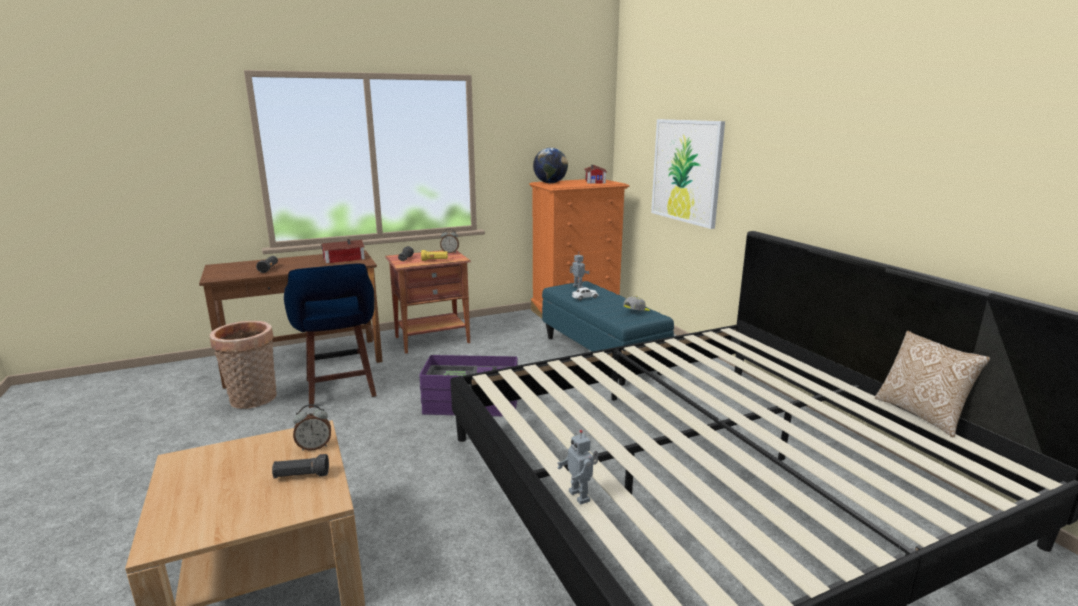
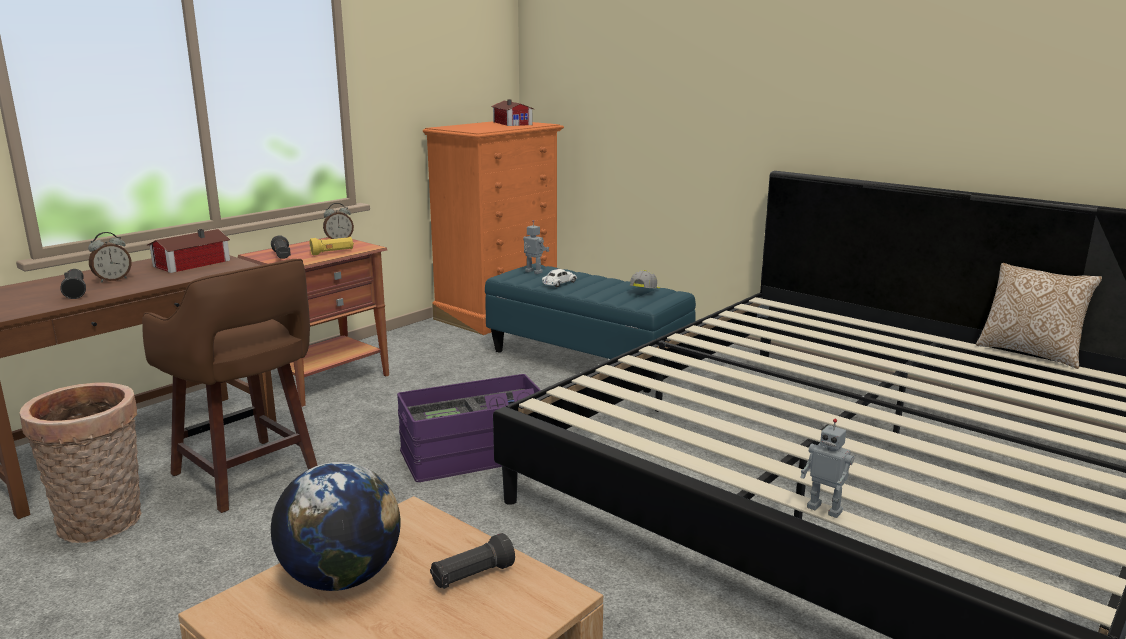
camera: 25 degrees left, 0 degrees up
blue stool [284,264,377,408] -> brown stool [142,259,318,513]
alarm clock [293,404,331,451] -> alarm clock moved to [88,232,132,283]
globe [533,148,568,183] -> globe moved to [271,462,400,591]
picture [651,119,725,229] -> none

